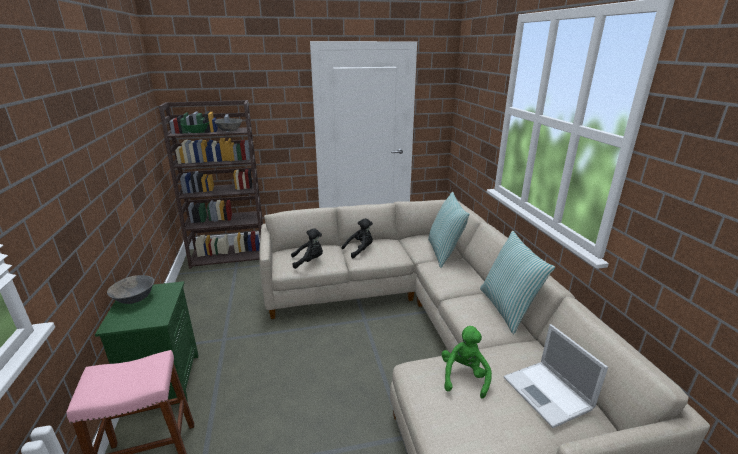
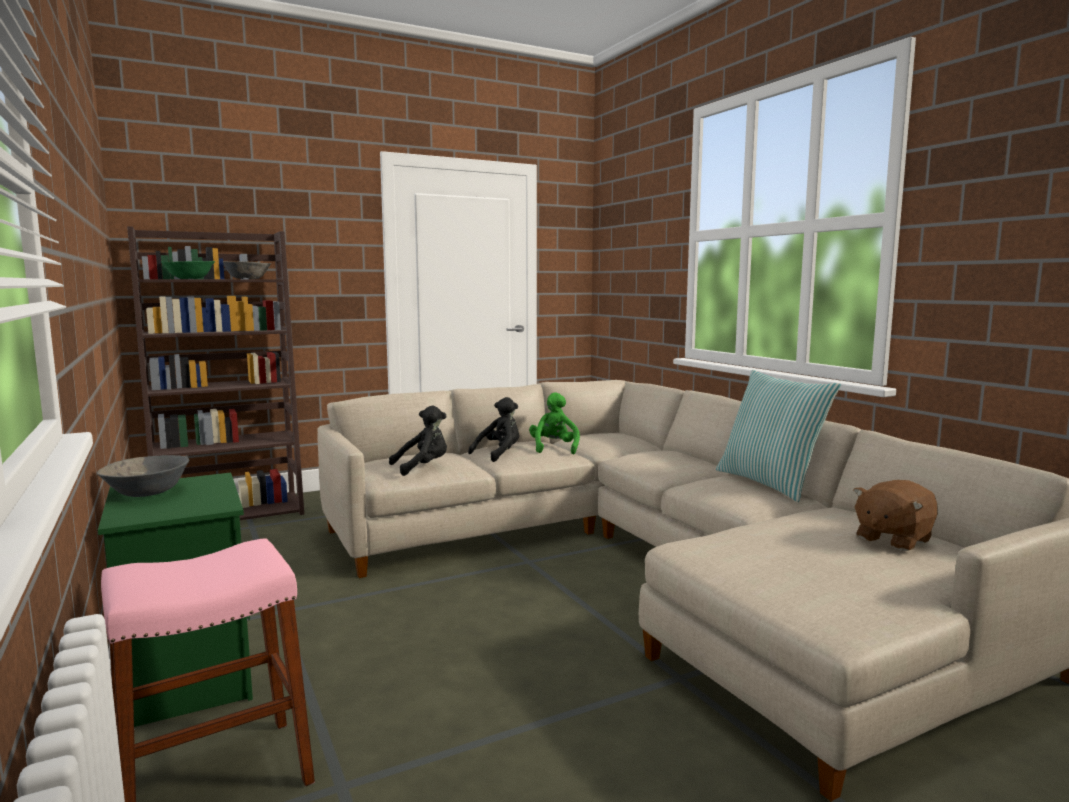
camera: 15 degrees left, 15 degrees down
pillow [428,192,469,268] -> none
green plush toy [441,326,492,399] -> green plush toy moved to [529,392,580,454]
laptop [504,324,608,428] -> brown plush toy [853,480,938,551]

